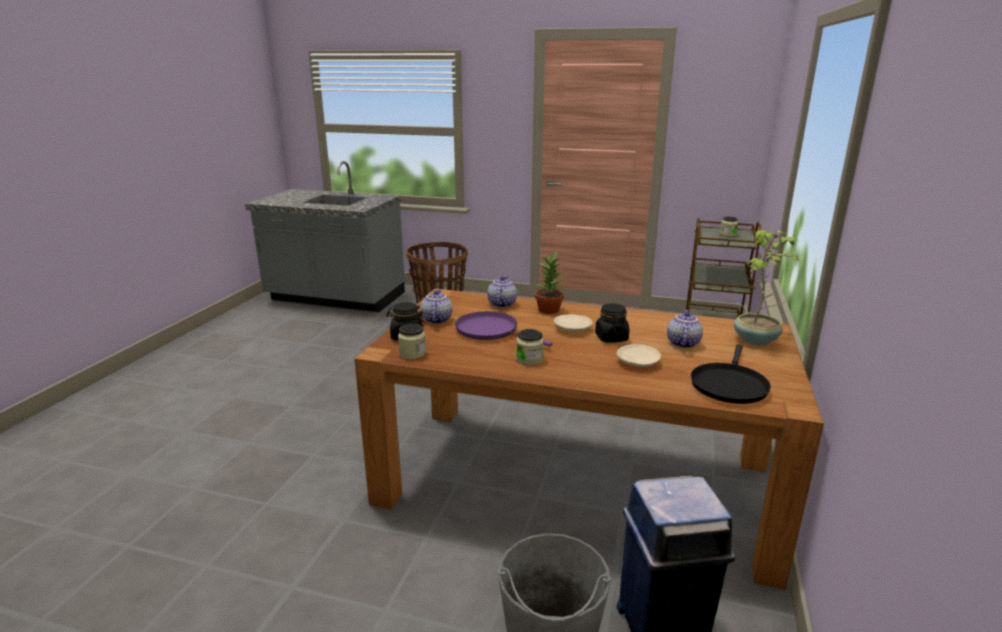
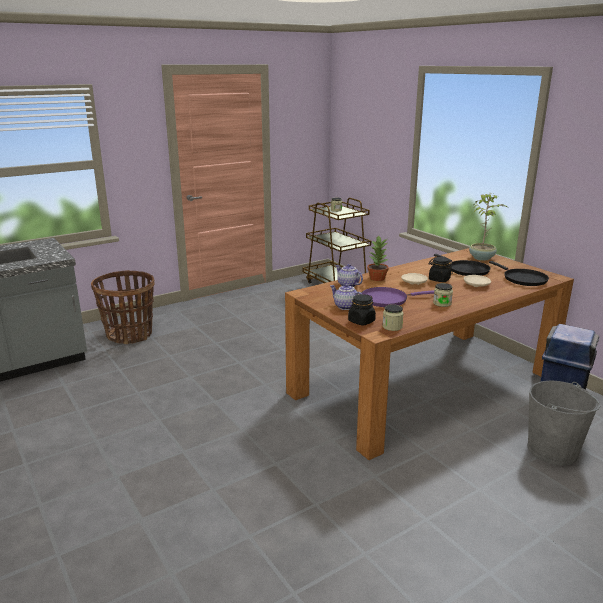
camera: 50 degrees left, 0 degrees up
teapot [667,310,703,348] -> black frying pan [434,254,490,276]

